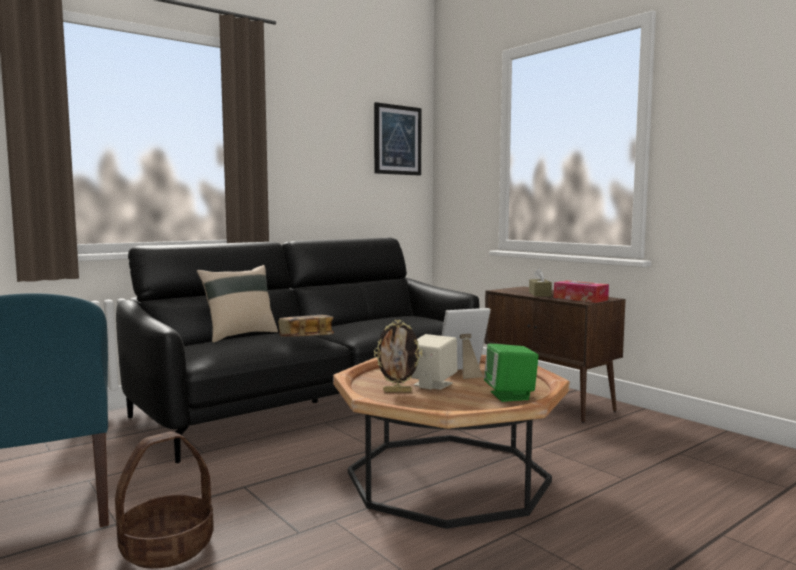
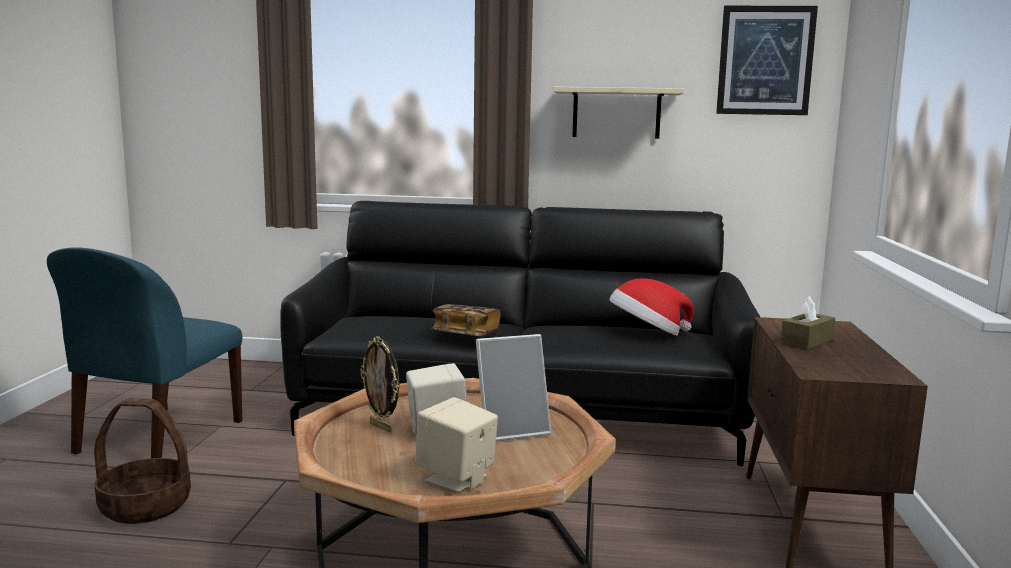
camera: 45 degrees right, 5 degrees up
beige pillow [197,265,278,343] -> none
picture frame [442,308,491,379] -> picture frame turned 135 degrees clockwise [476,334,551,441]
green speaker [484,344,539,402] -> beige speaker [415,397,498,492]
tissue box [554,280,609,303] -> none
none -> beige shelf [553,87,684,139]
none -> hat [609,278,694,336]

